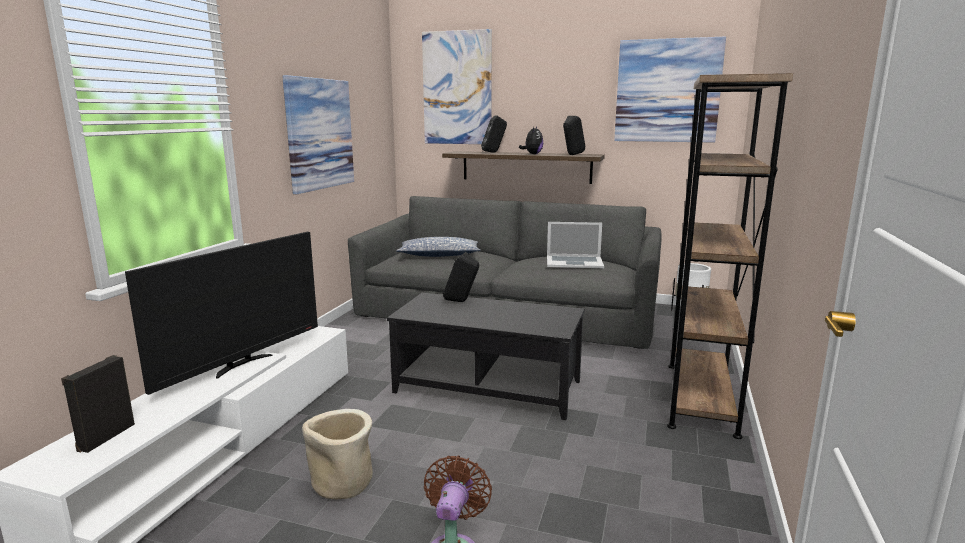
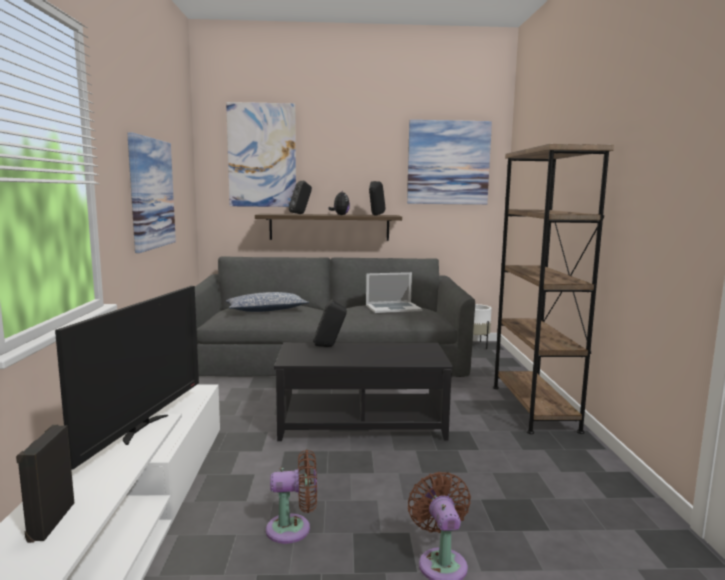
camera: 20 degrees left, 5 degrees down
beige planter [302,409,373,499] -> brown fan [266,450,317,544]

